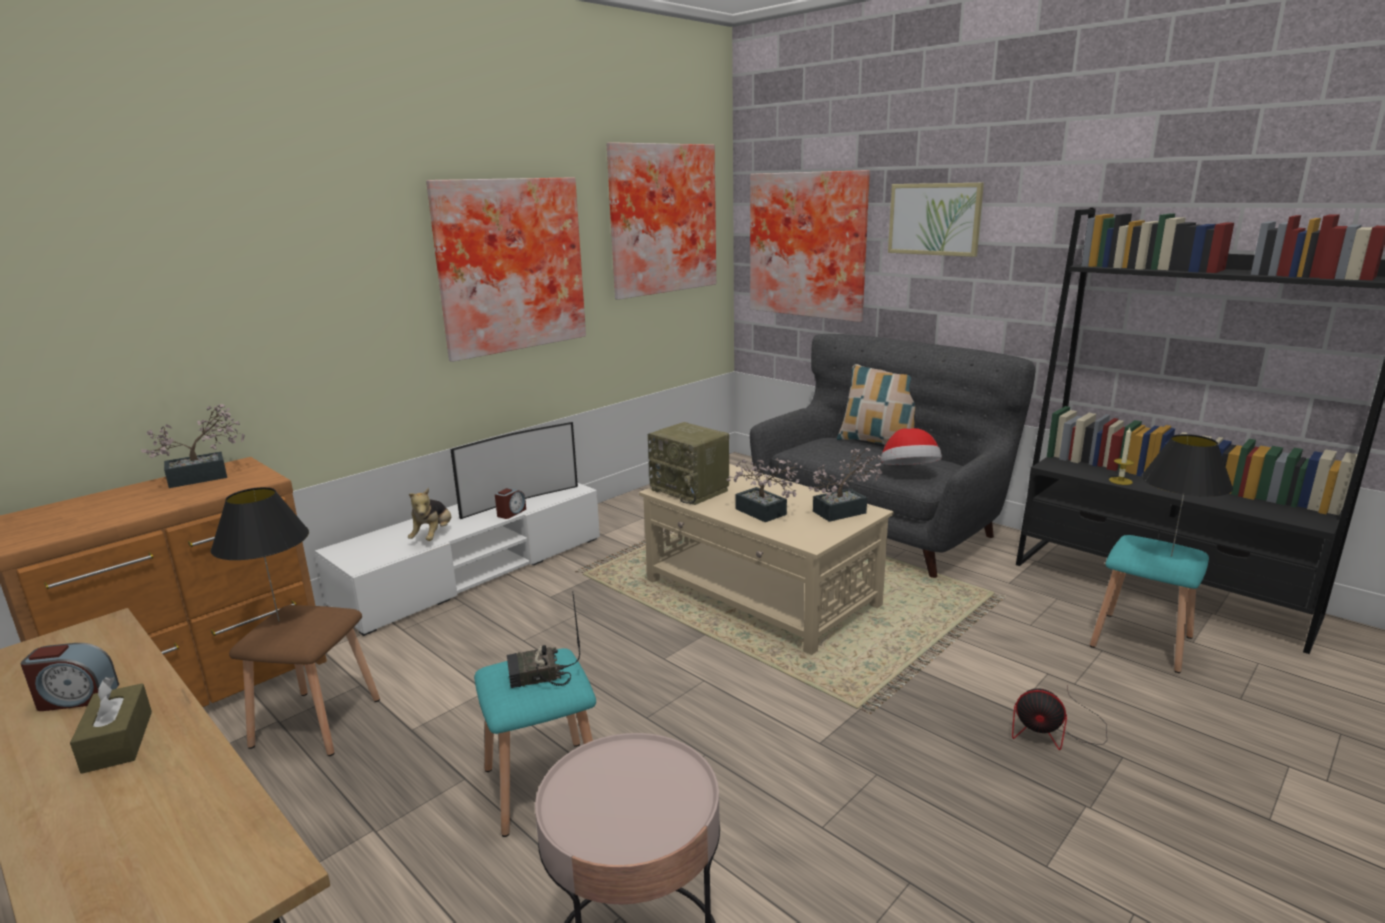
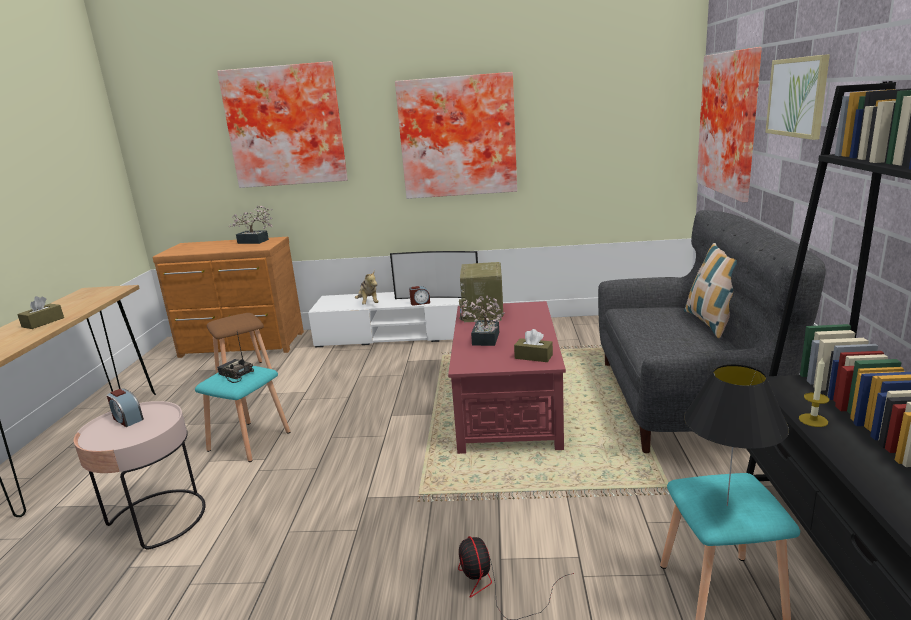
camera: 50 degrees right, 0 degrees up
alarm clock [21,643,119,711] -> alarm clock moved to [107,389,144,427]
black table lamp [211,487,309,621] -> none
plush toy [408,488,451,541] -> plush toy turned 75 degrees counterclockwise [355,270,379,304]
picture [607,142,716,300] -> picture moved to [217,61,348,188]
beige coffee table [639,464,894,655] -> red coffee table [448,301,566,454]
potted plant [809,448,883,522] -> brown tissue box [514,329,553,362]
hat [881,428,942,465] -> none

